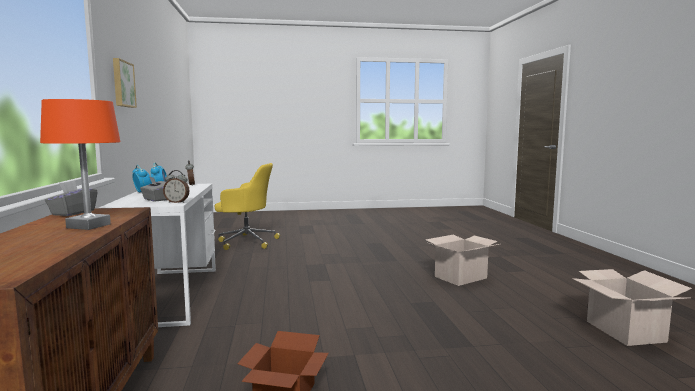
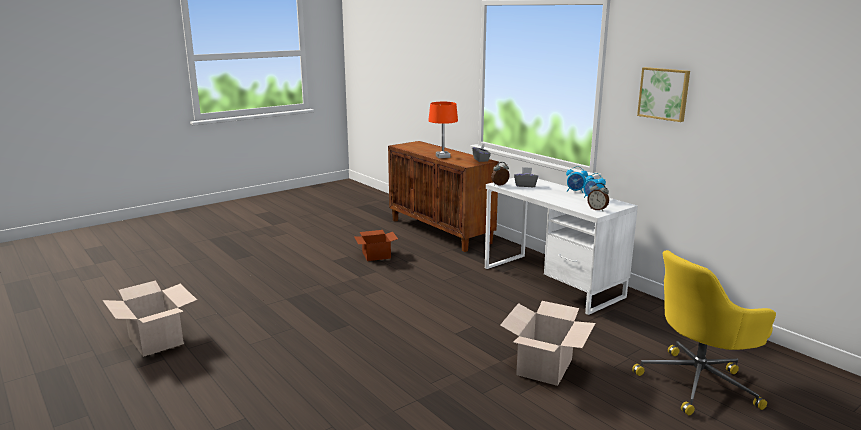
camera: 150 degrees right, 10 degrees up
cardboard box [425,235,499,286] -> cardboard box moved to [500,301,595,386]

